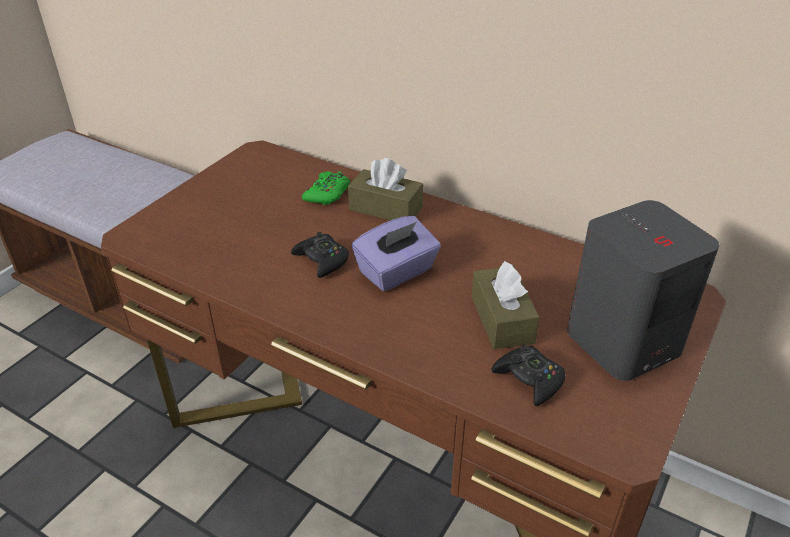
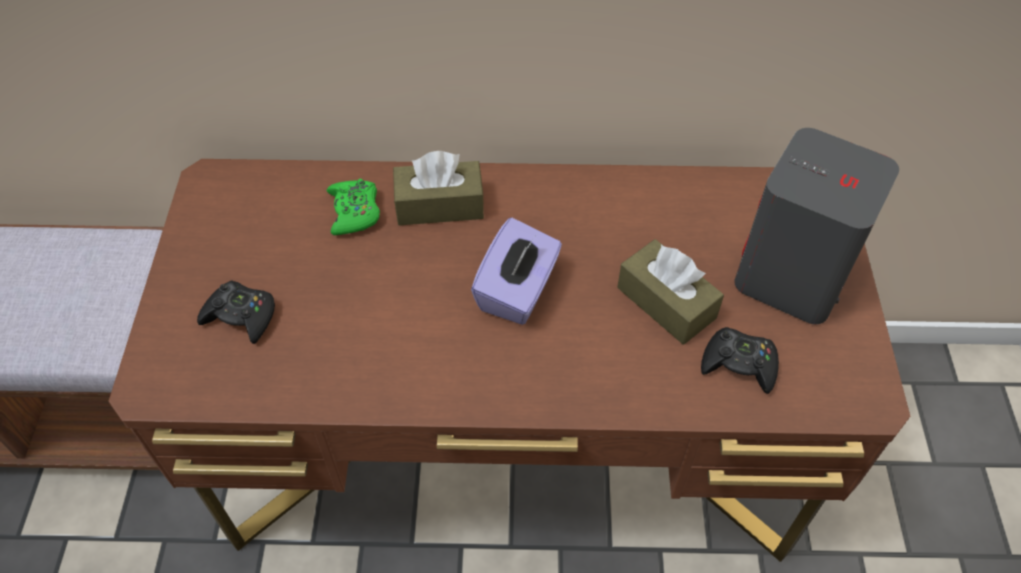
camera: 30 degrees left, 15 degrees up
black game controller [291,232,349,278] -> black game controller moved to [197,280,275,344]

